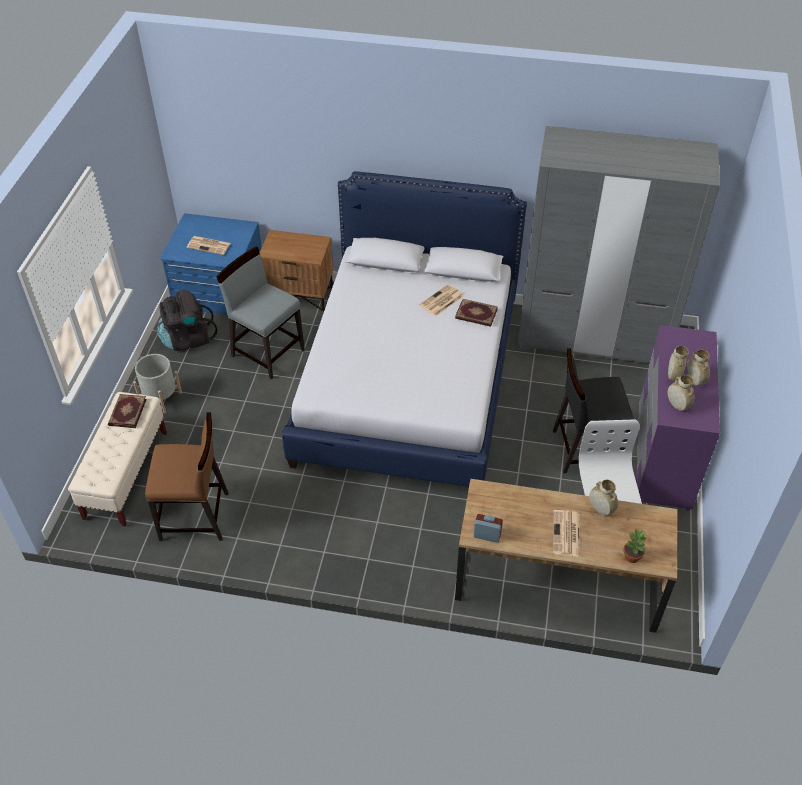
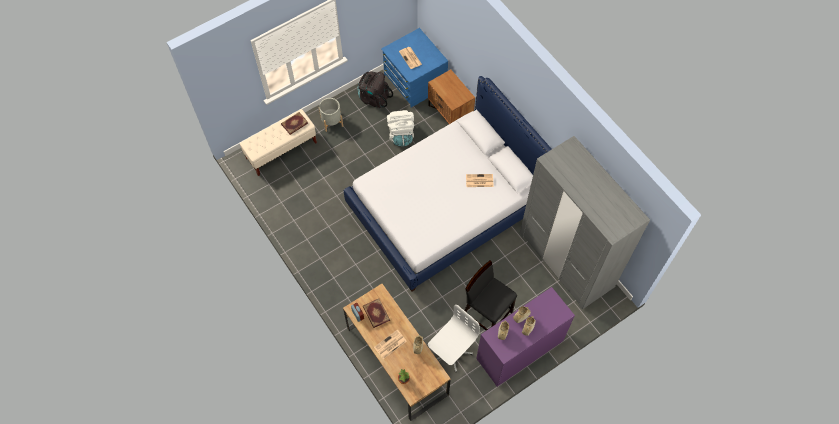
camera: 45 degrees right, 15 degrees up
brown chair [145,412,229,541] -> none
grey chair [216,247,305,380] -> white backpack [387,110,414,147]
book [455,299,498,327] -> book moved to [363,298,390,328]

